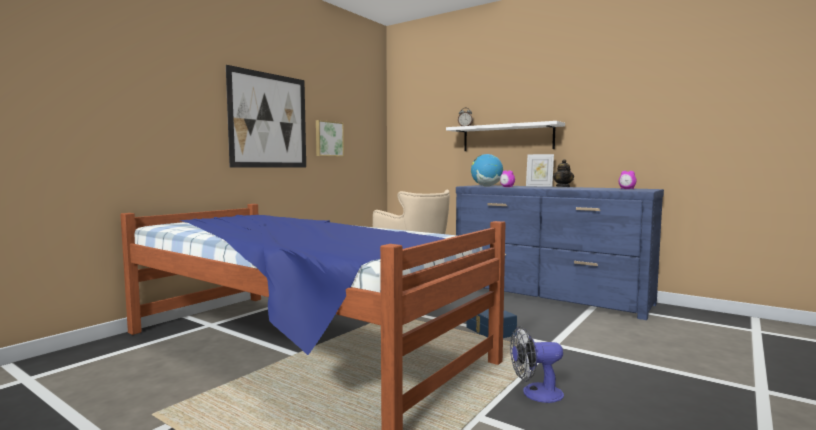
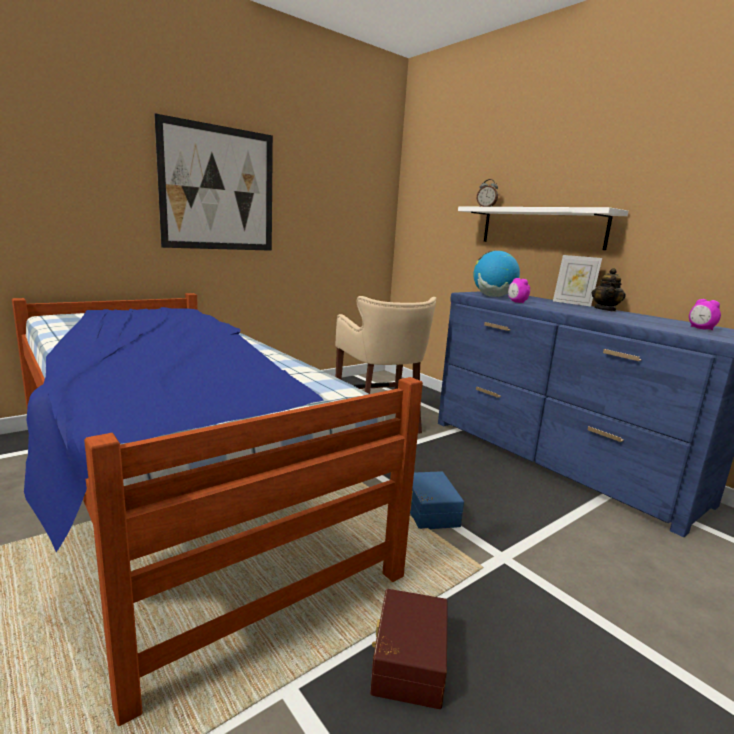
camera: 15 degrees right, 10 degrees up
picture [316,120,344,157] -> none
fan [510,326,564,403] -> brown storage box [370,589,448,709]

